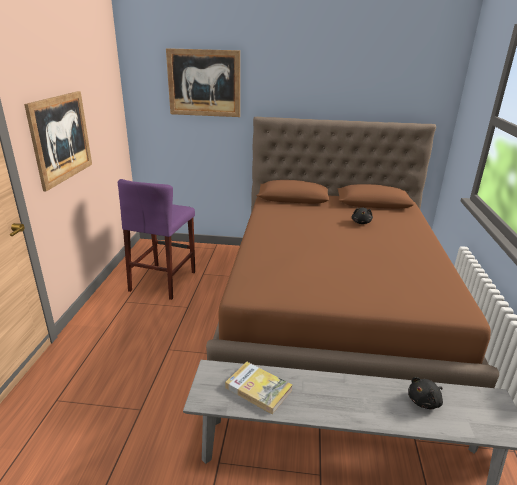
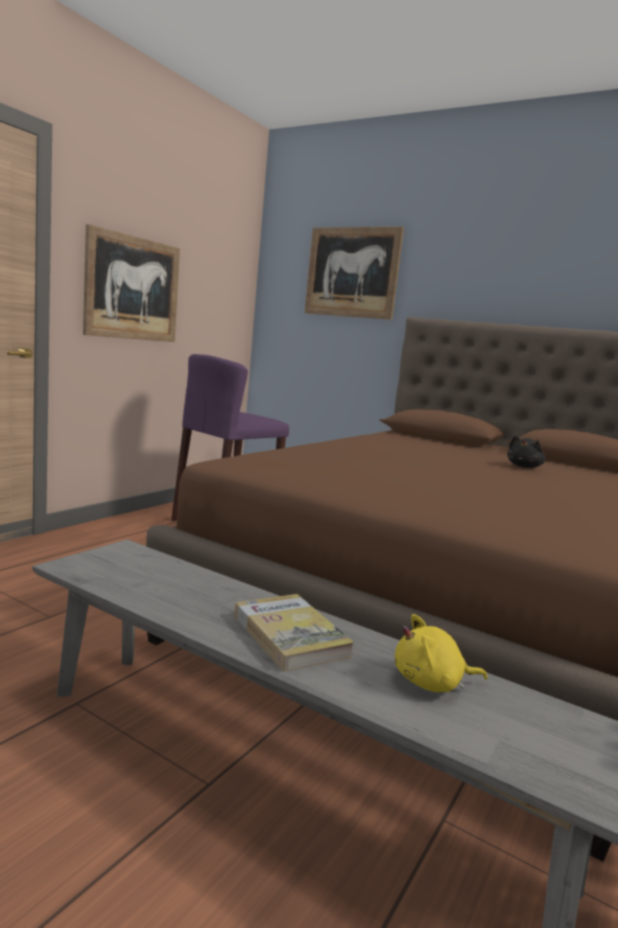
camera: 25 degrees right, 15 degrees down
book [225,362,293,414] -> book moved to [234,594,354,672]
black plush toy [408,377,443,409] -> yellow plush toy [395,614,488,692]

